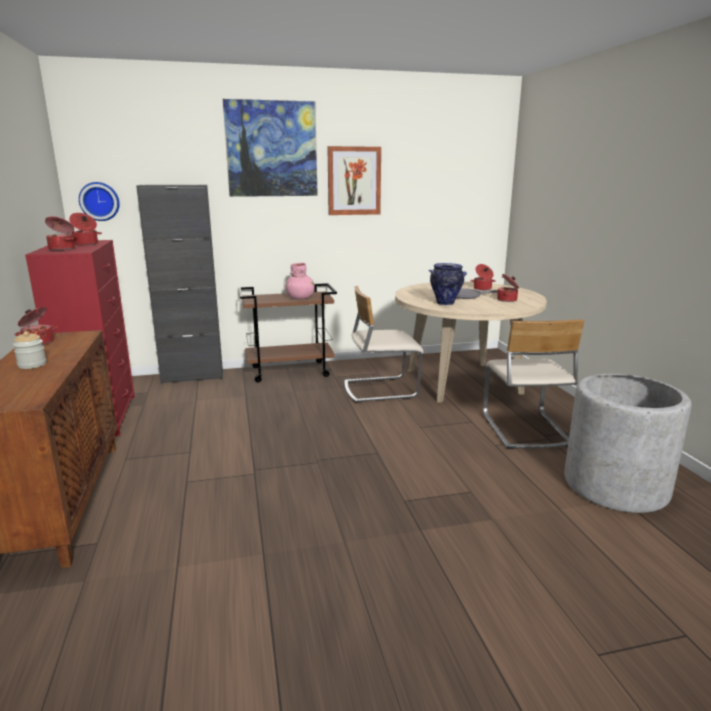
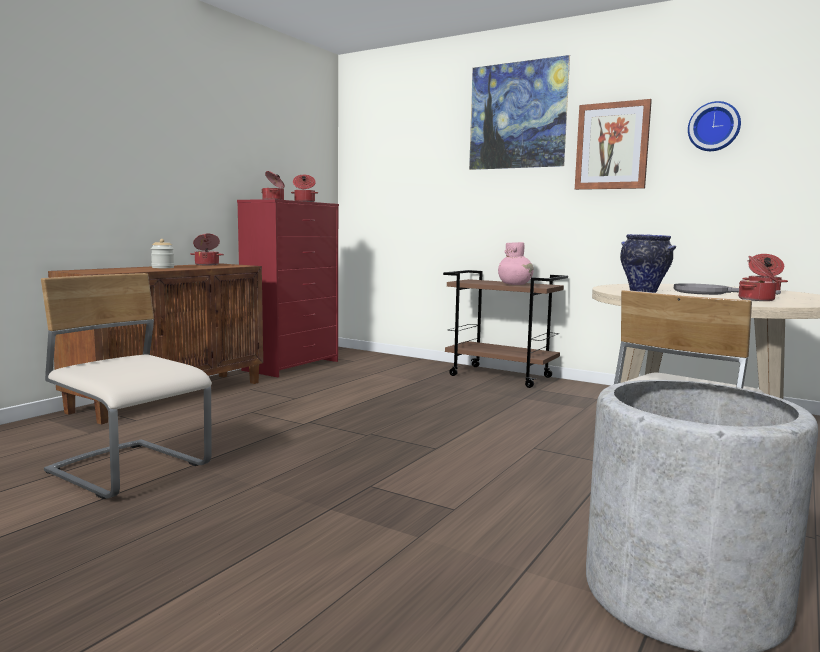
camera: 45 degrees right, 10 degrees down
wall clock [79,182,120,221] -> wall clock moved to [688,101,741,151]
black cabinet [136,185,223,384] -> none
beige chair [345,286,424,403] -> beige chair moved to [41,273,212,499]

